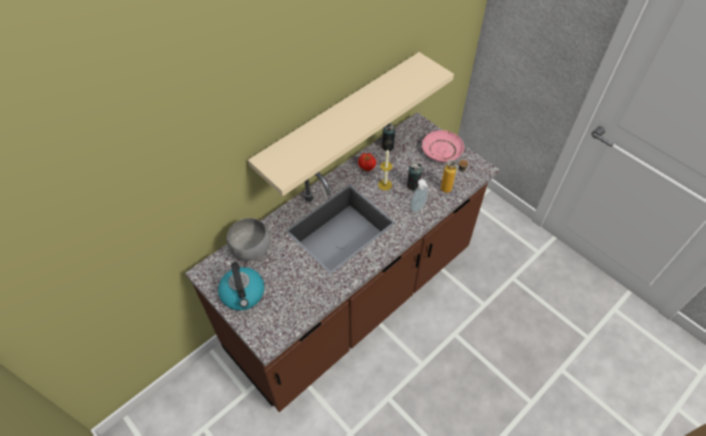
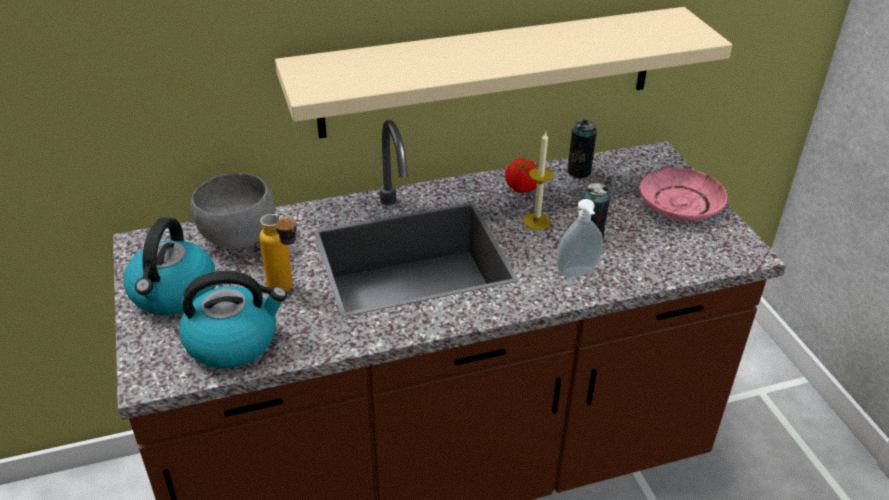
camera: 25 degrees right, 15 degrees down
bottle [441,159,469,193] -> bottle moved to [259,213,297,292]
none -> kettle [179,271,287,369]

